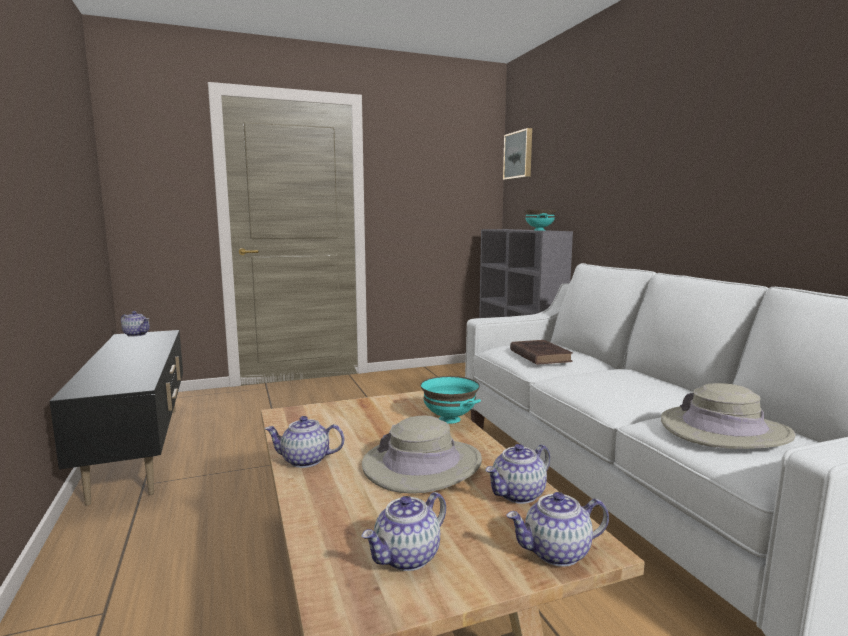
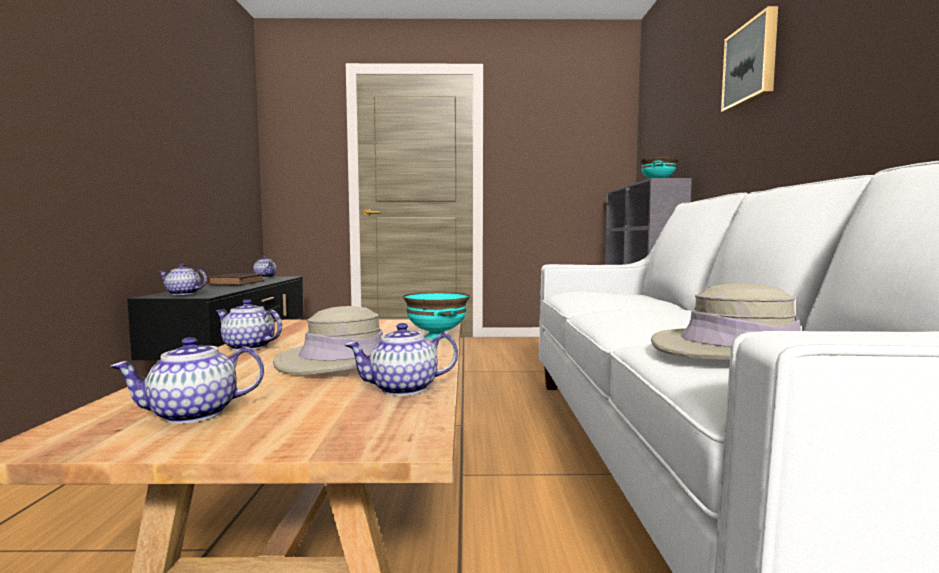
camera: 20 degrees right, 5 degrees down
picture [503,128,532,180] -> picture moved to [721,6,778,112]
teapot [506,492,609,567] -> teapot moved to [159,264,207,295]
brown book [510,340,573,365] -> brown book moved to [208,274,264,285]

